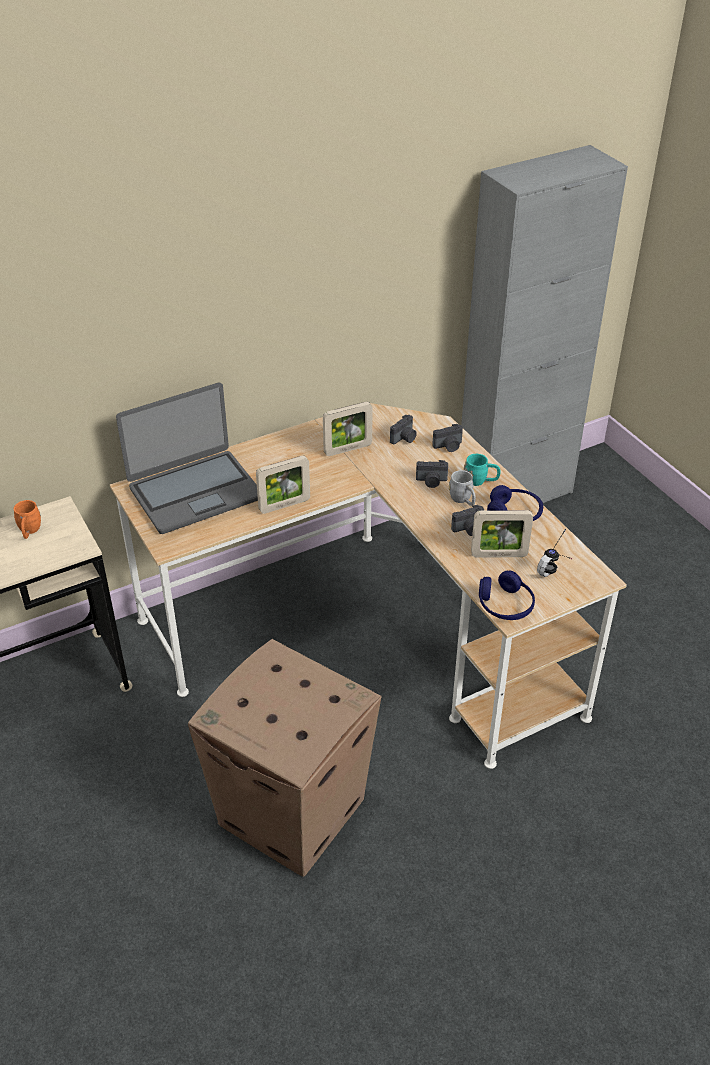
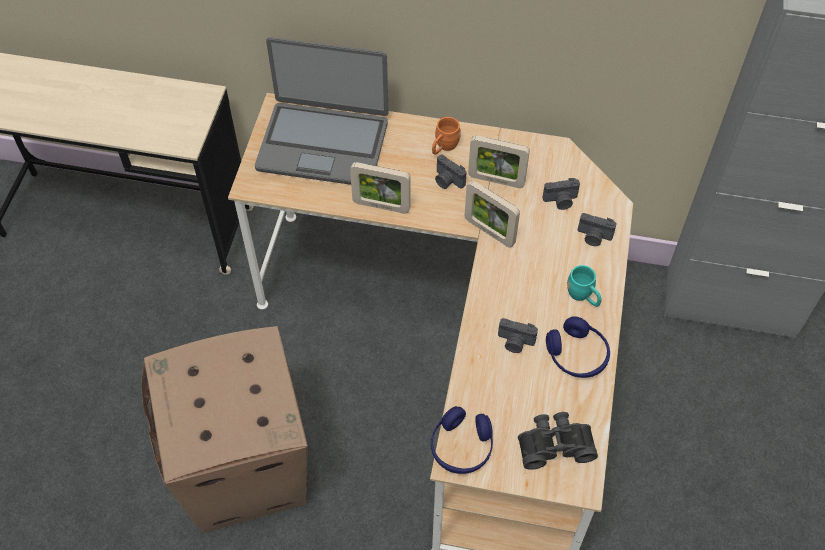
camera: 40 degrees right, 15 degrees up
orange mug [14,500,41,539] -> orange mug moved to [432,117,461,155]
camera [416,460,448,488] -> camera moved to [435,154,466,189]
grey mug [449,470,476,506] -> none
picture frame [471,510,533,558] -> picture frame moved to [464,180,520,248]
headphones [537,529,572,577] -> black binoculars [518,412,598,470]

